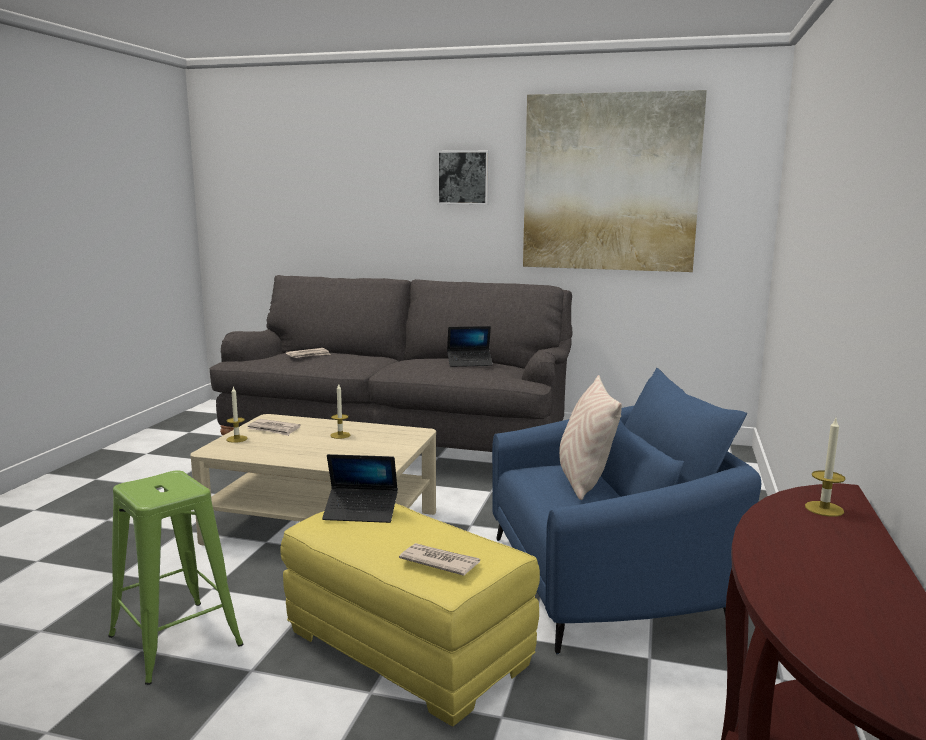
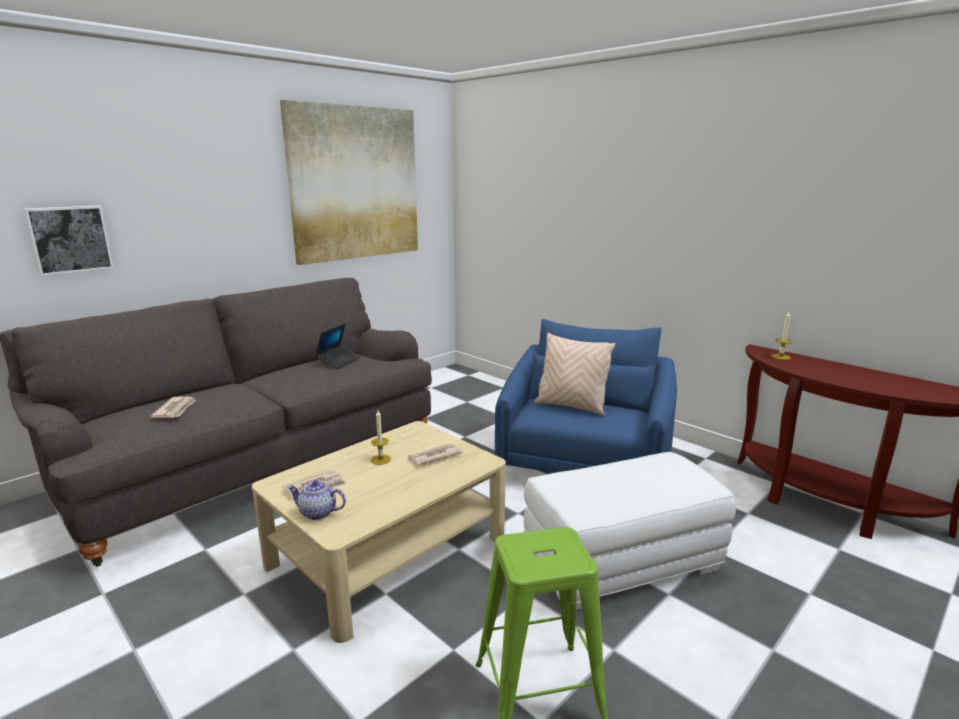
camera: 60 degrees left, 5 degrees up
candle [226,386,248,443] -> teapot [287,480,346,520]
yellow ottoman [281,503,540,727] -> white ottoman [524,452,736,610]
laptop [322,454,398,523] -> none
newspaper [399,543,480,576] -> newspaper moved to [408,444,462,466]
picture [437,150,489,205] -> picture moved to [23,206,114,276]

